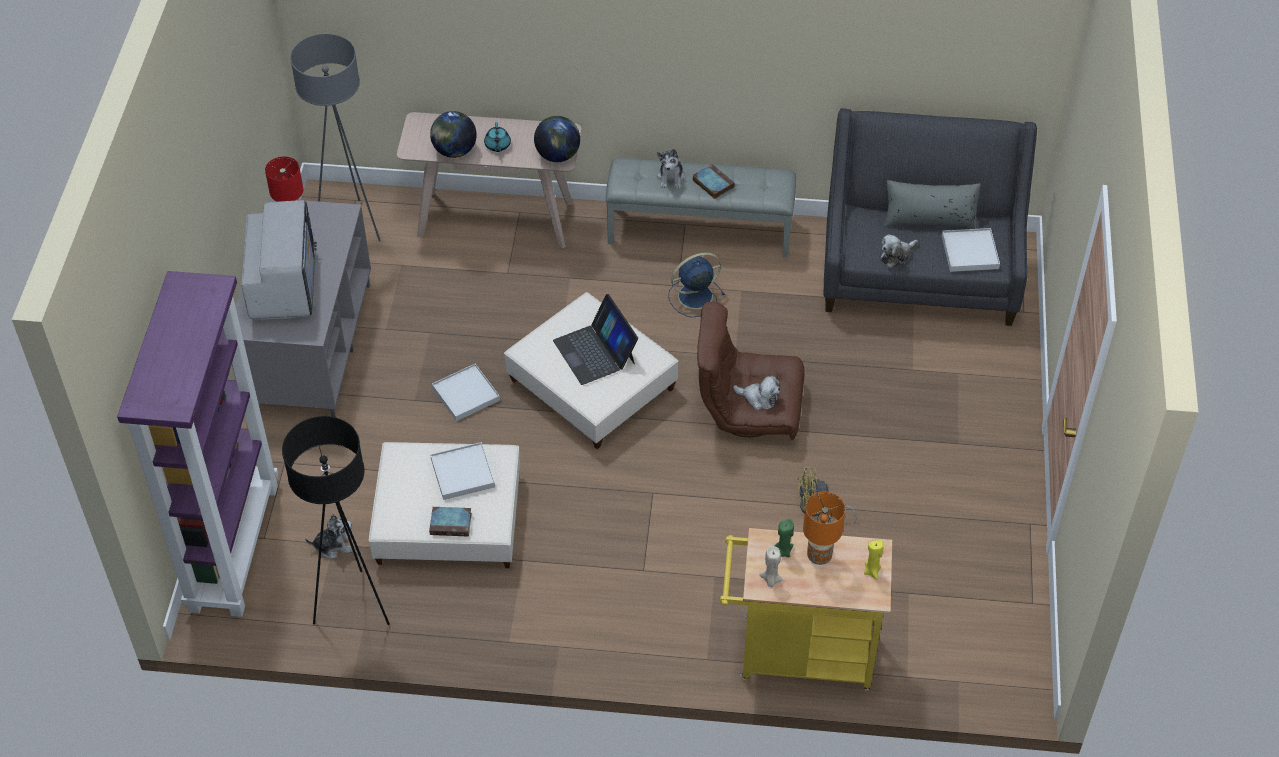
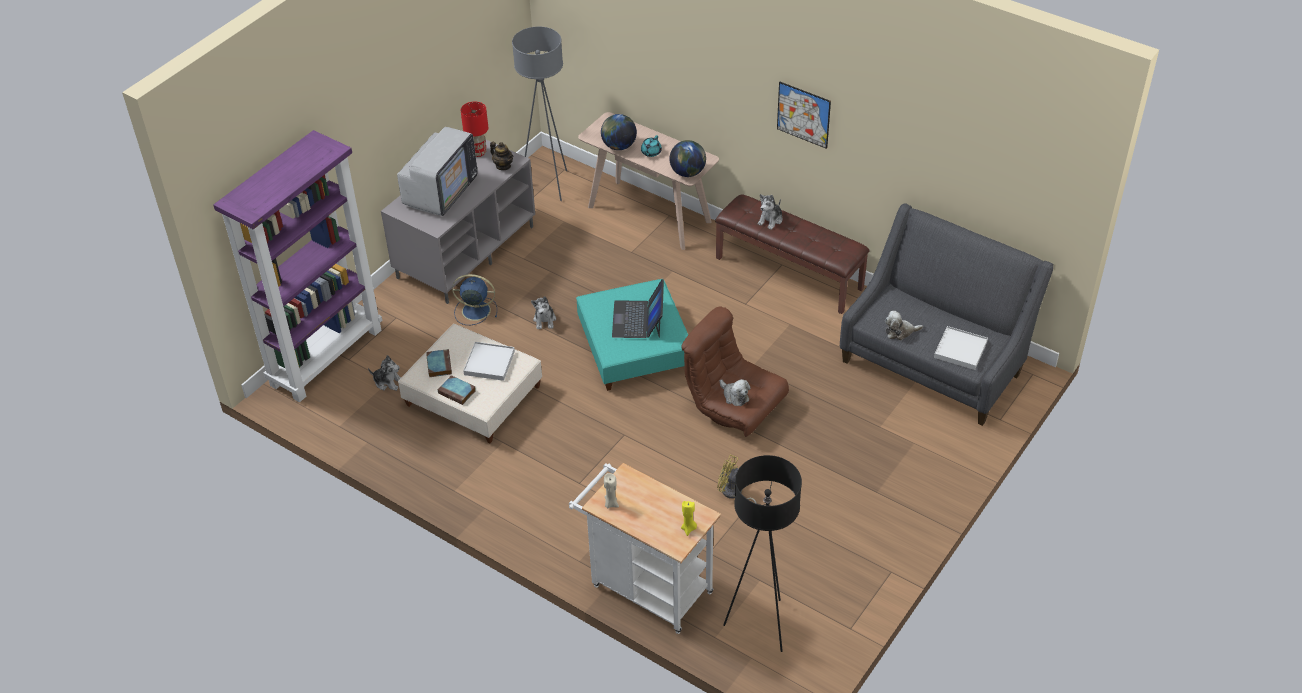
camera: 30 degrees right, 5 degrees down
black floor lamp [282,416,390,625] -> black floor lamp moved to [723,455,802,652]
white tray [432,364,500,421] -> plush toy [531,296,556,329]
beige ottoman [504,292,679,449] -> turquoise ottoman [576,279,688,391]
grey bench [606,158,796,257] -> brown bench [715,195,870,314]
blue fan [668,253,725,317] -> blue fan moved to [452,274,497,325]
book [692,164,735,199] -> book moved to [426,349,452,377]
yellow cart [720,528,892,691] -> white cart [569,463,721,634]
green candle [775,519,794,558] -> none
orange table lamp [803,492,845,565] -> none
grey pillow [884,180,981,229] -> none
none -> teapot [490,142,513,170]
none -> picture [777,82,831,149]

